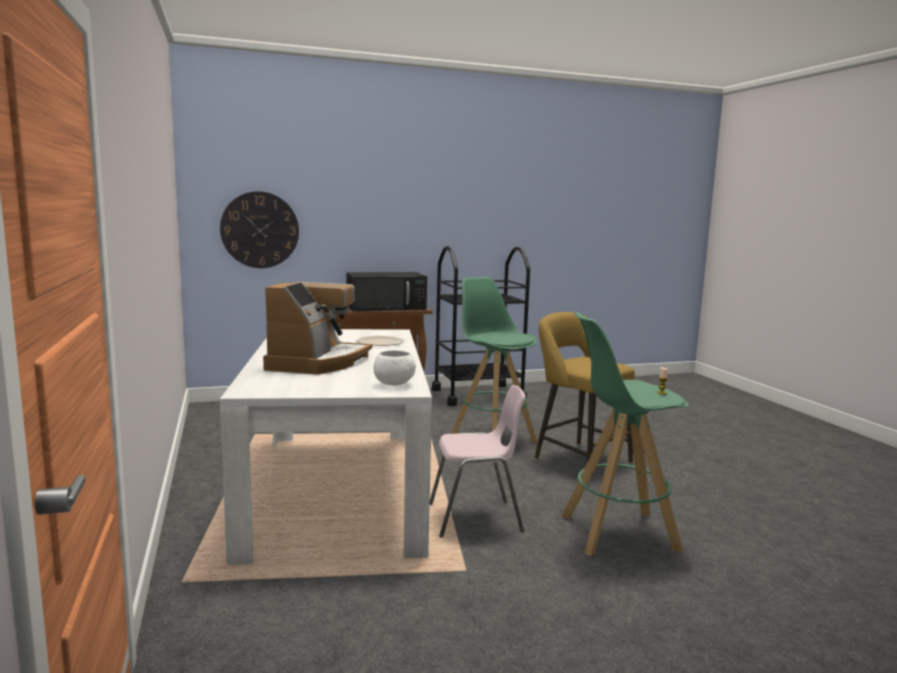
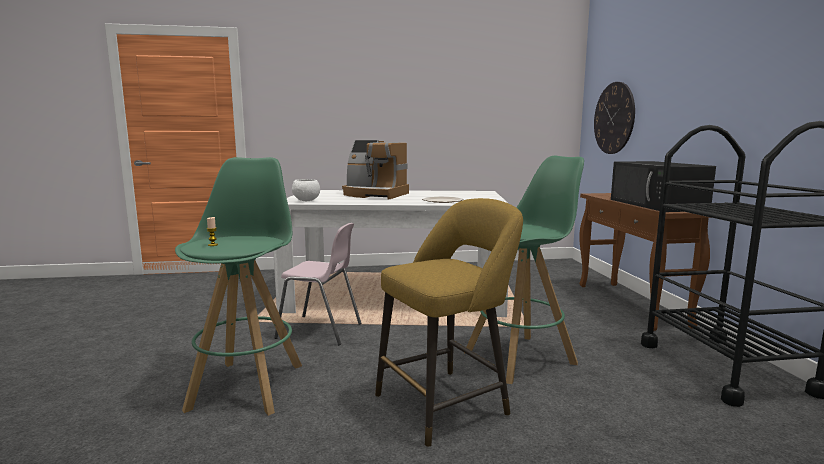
camera: 100 degrees right, 0 degrees up
pink chair [430,385,526,538] -> pink chair turned 75 degrees counterclockwise [274,223,361,345]

